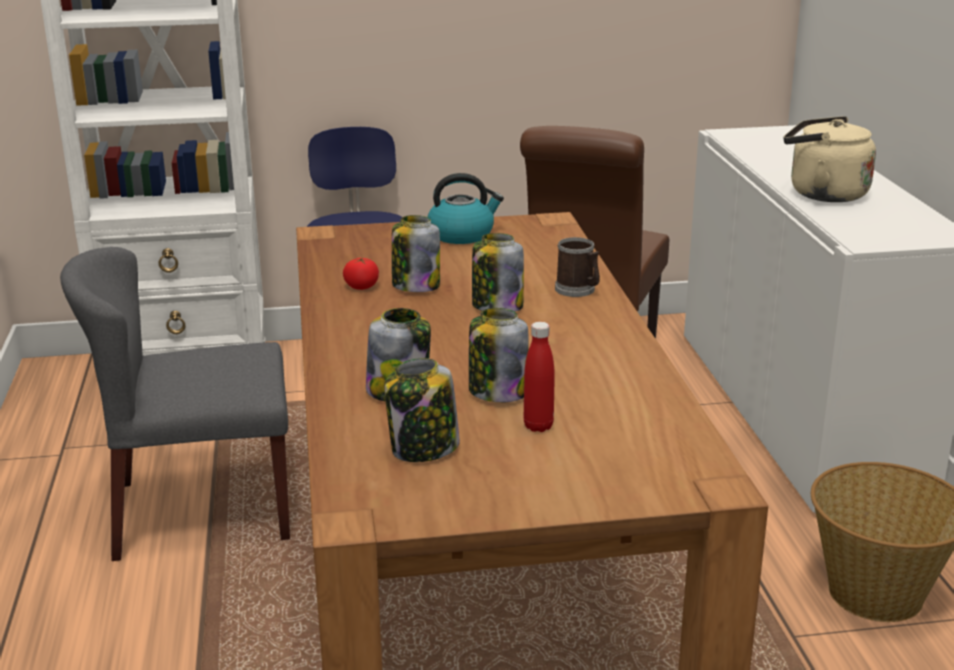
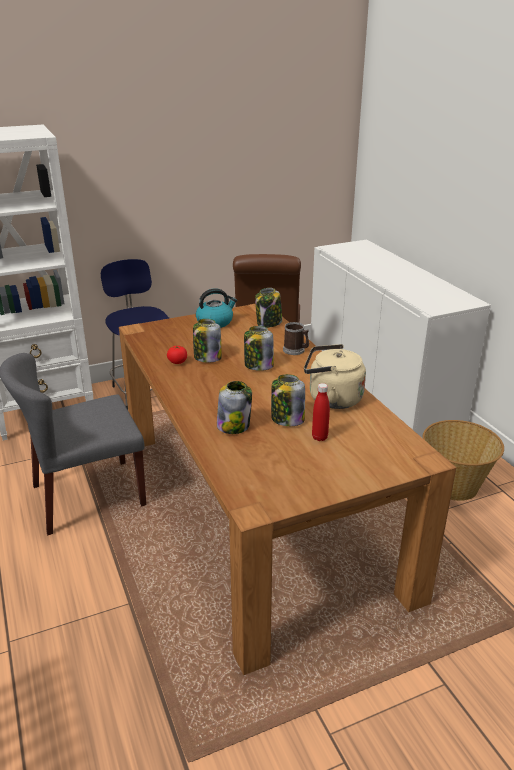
camera: 15 degrees left, 5 degrees up
jar [384,358,460,462] -> jar moved to [255,288,282,328]
beige kettle [784,116,876,202] -> beige kettle moved to [304,344,366,409]

